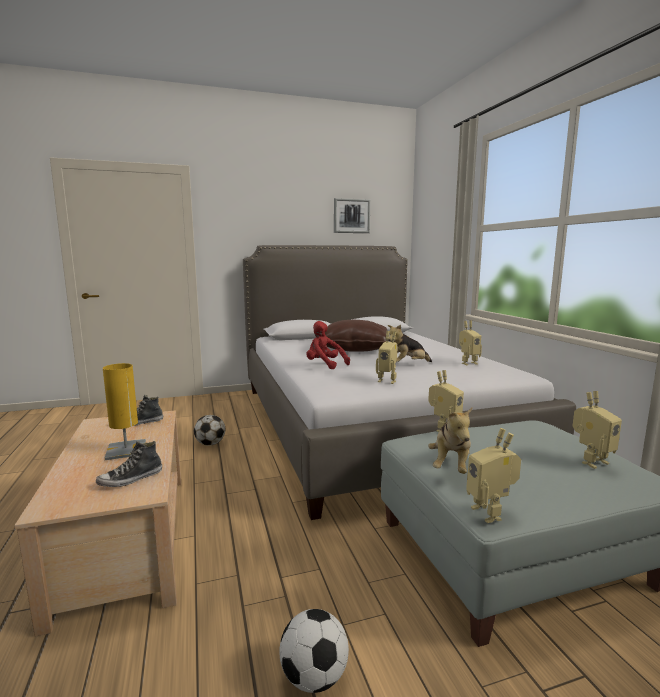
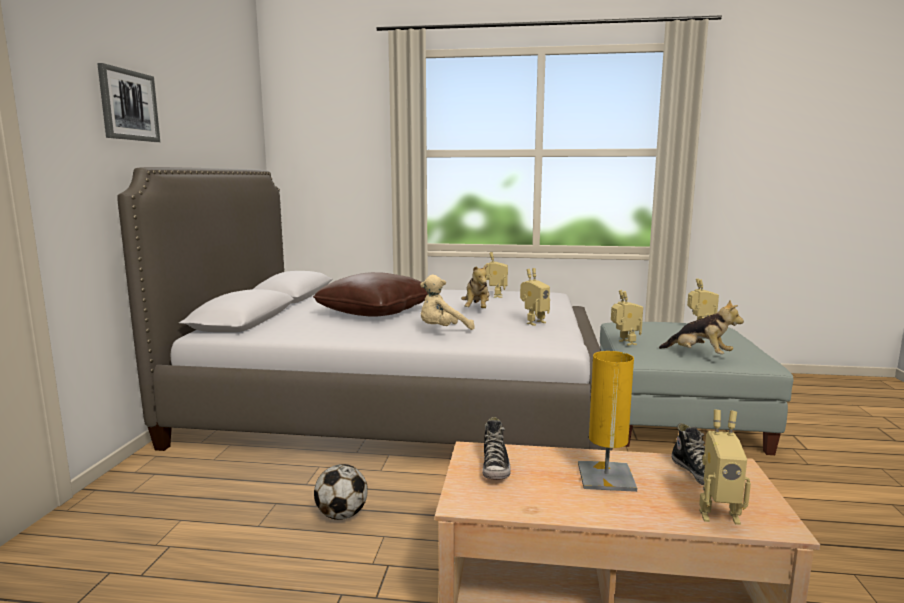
camera: 65 degrees left, 0 degrees up
football [279,609,349,693] -> none
red plush toy [306,321,350,369] -> beige plush toy [420,275,475,330]
picture [334,198,370,233] -> picture moved to [97,63,160,142]
toy robot [466,428,521,523] -> toy robot moved to [699,410,751,525]

